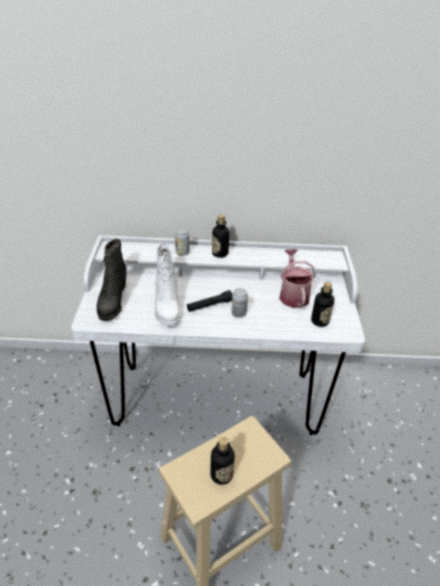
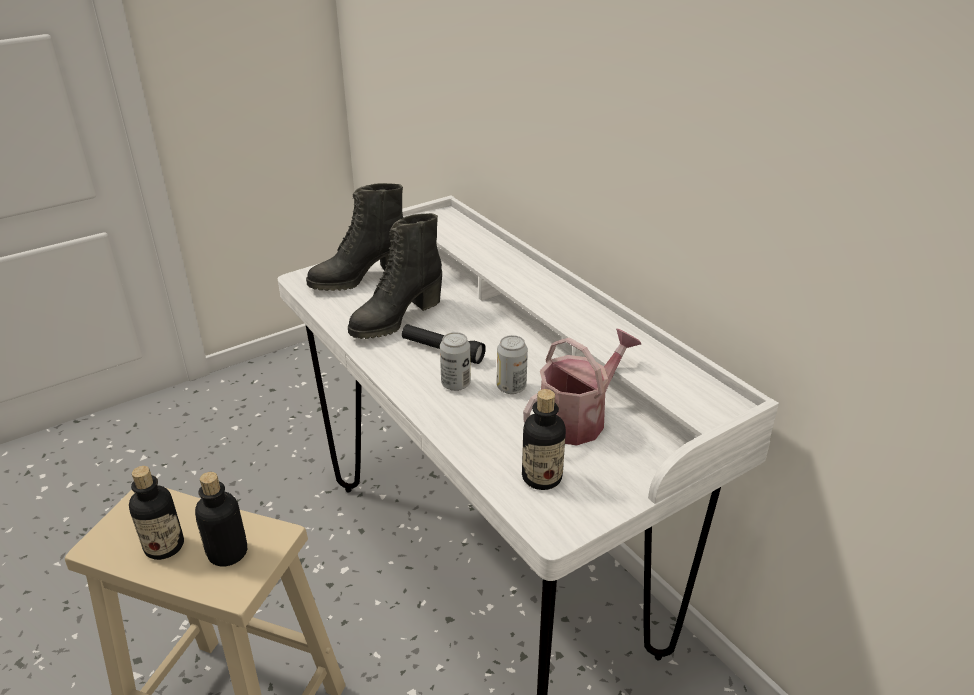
camera: 55 degrees right, 5 degrees down
white boot [155,243,181,327] -> black boot [348,213,442,339]
can [175,228,189,256] -> can moved to [497,335,528,394]
bottle [212,215,229,258] -> bottle moved to [195,472,247,566]

